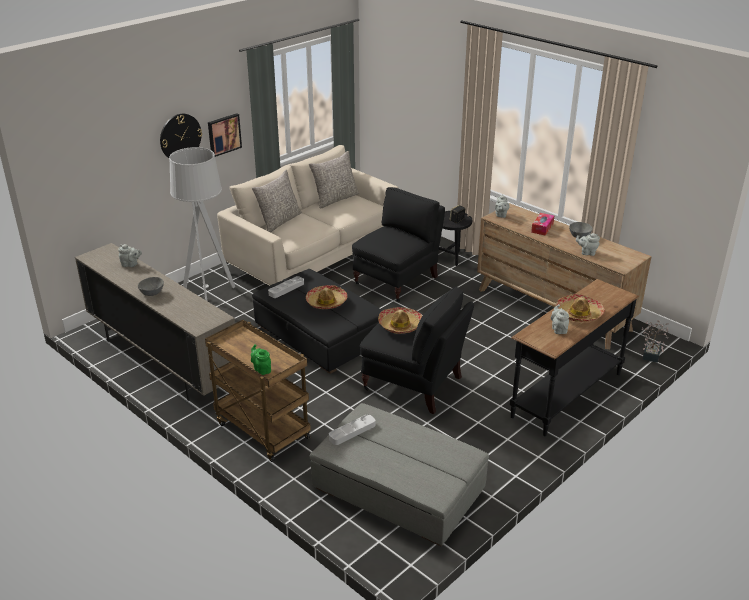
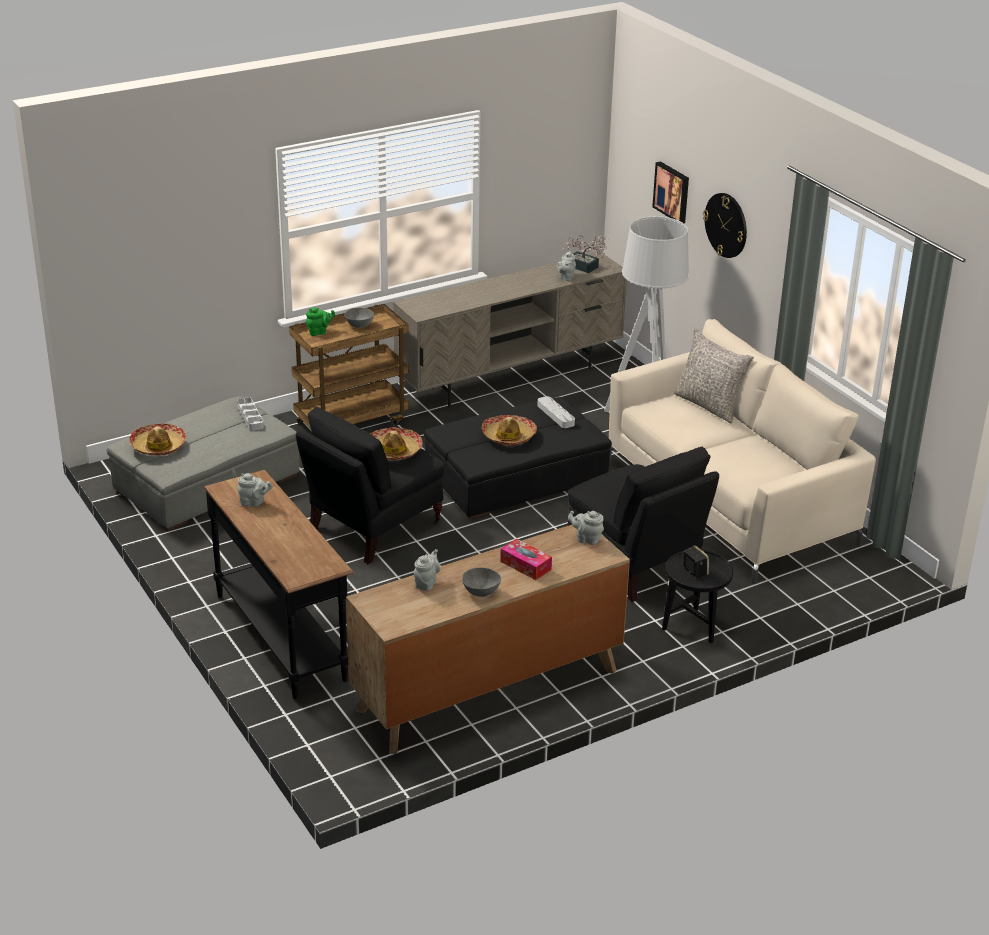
camera: 105 degrees right, 0 degrees up
grey bowl [138,277,164,296] -> grey bowl moved to [345,307,374,328]
picture [208,113,242,157] -> picture moved to [652,161,689,223]
grey pillow [309,151,360,208] -> none
hat [556,294,605,322] -> hat moved to [129,423,186,455]
potted plant [642,320,669,363] -> potted plant moved to [562,235,609,273]

